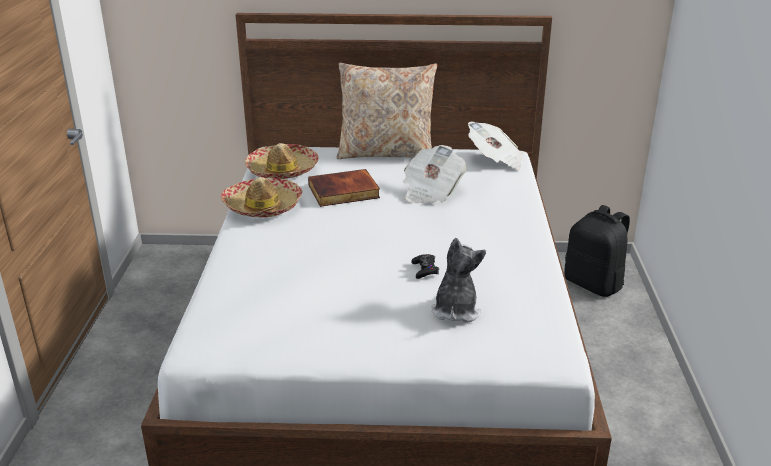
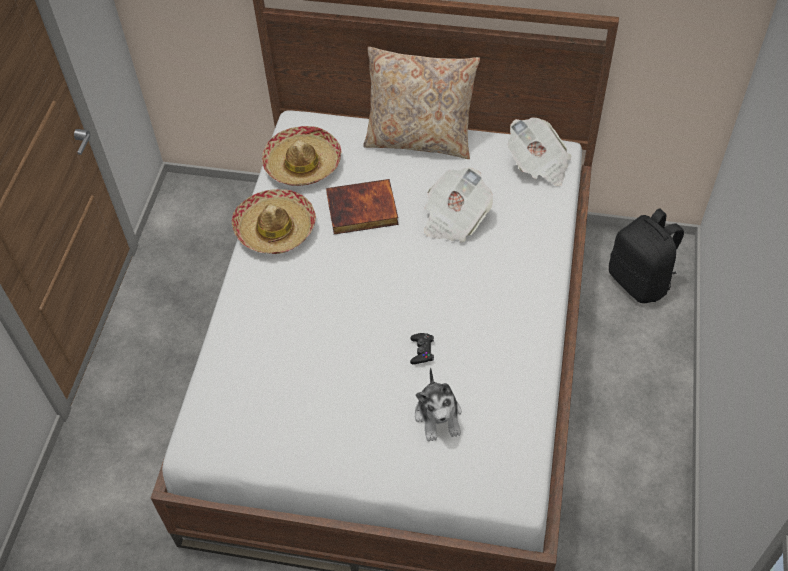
camera: 10 degrees right, 25 degrees up
plush toy [431,238,486,323] -> plush toy turned 150 degrees clockwise [415,368,462,441]

